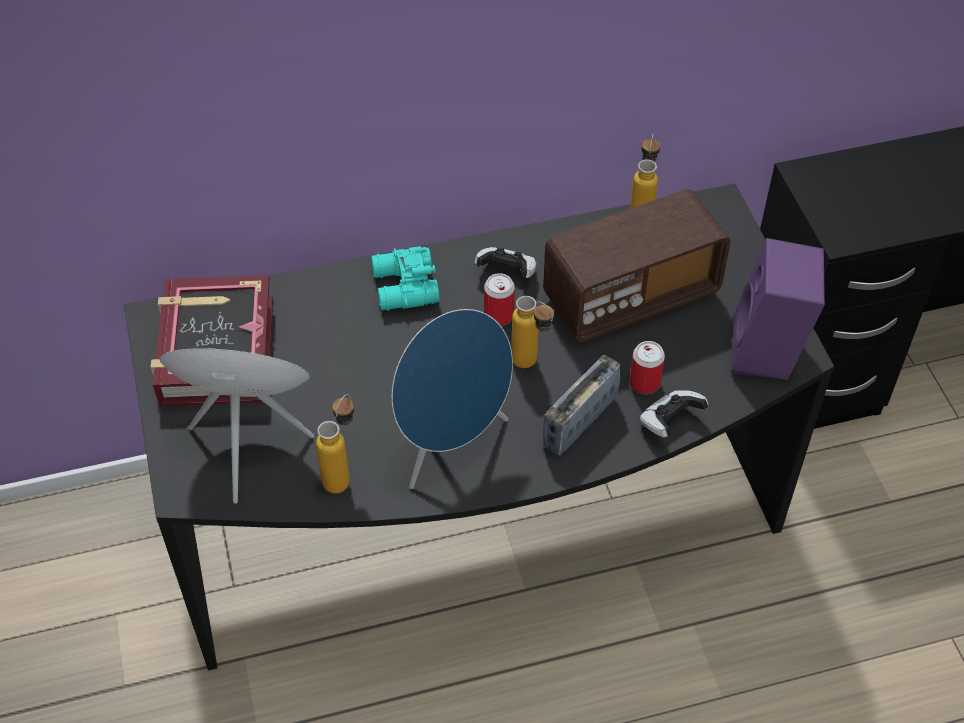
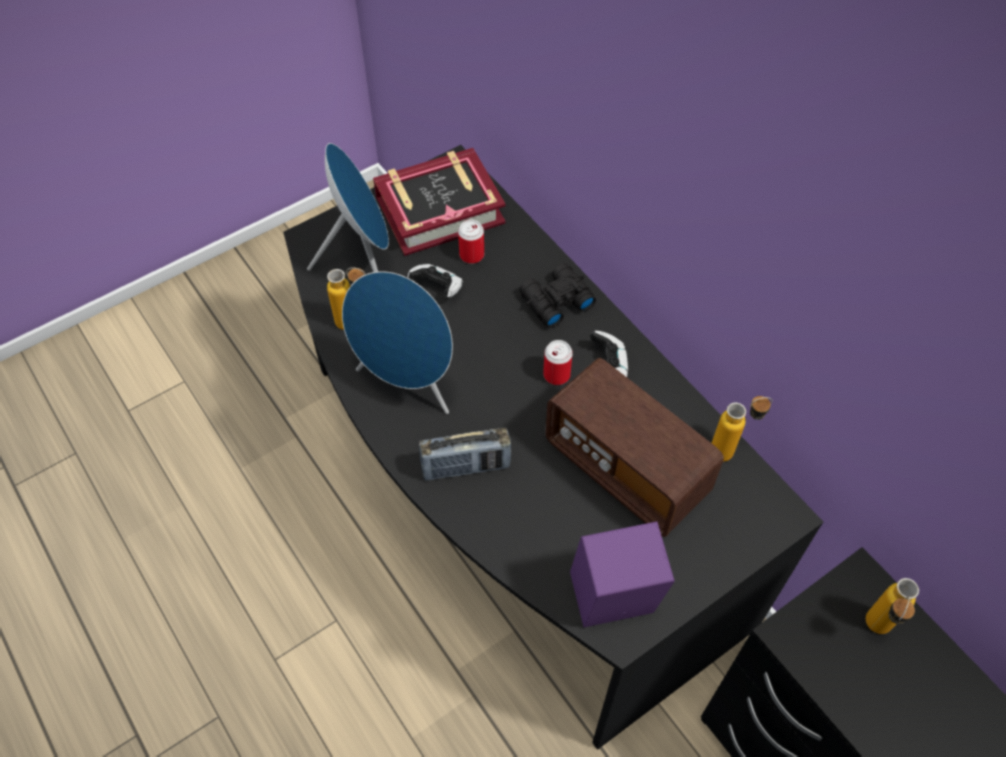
camera: 70 degrees right, 5 degrees up
turquoise binoculars [371,246,440,311] -> black binoculars [519,263,596,328]
bottle [511,296,554,368] -> bottle moved to [866,578,919,634]
radio [543,355,620,456] -> radio turned 150 degrees clockwise [419,428,511,481]
can [629,341,665,394] -> can moved to [458,220,484,264]
game controller [640,390,708,437] -> game controller moved to [407,264,463,297]

